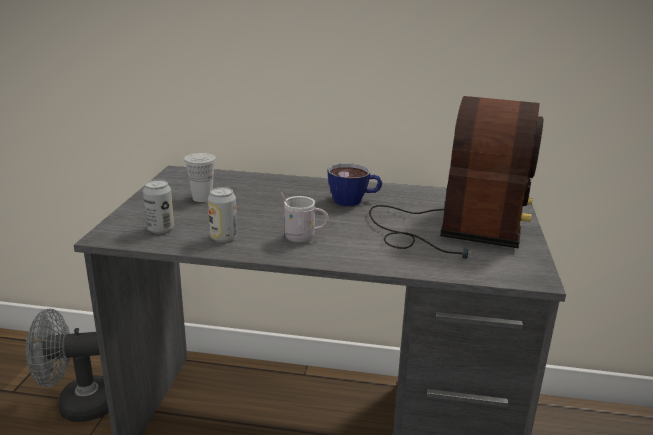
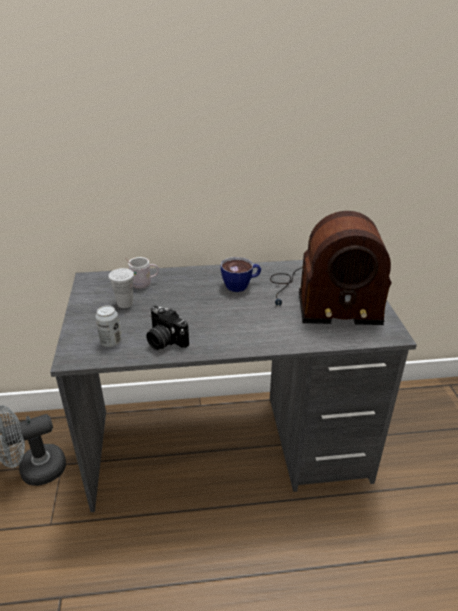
camera: 15 degrees left, 10 degrees up
can [208,187,237,242] -> camera [146,305,189,350]
white mug [281,192,329,242] -> white mug moved to [125,257,159,289]
radio [369,96,543,259] -> radio turned 90 degrees clockwise [270,211,392,325]

